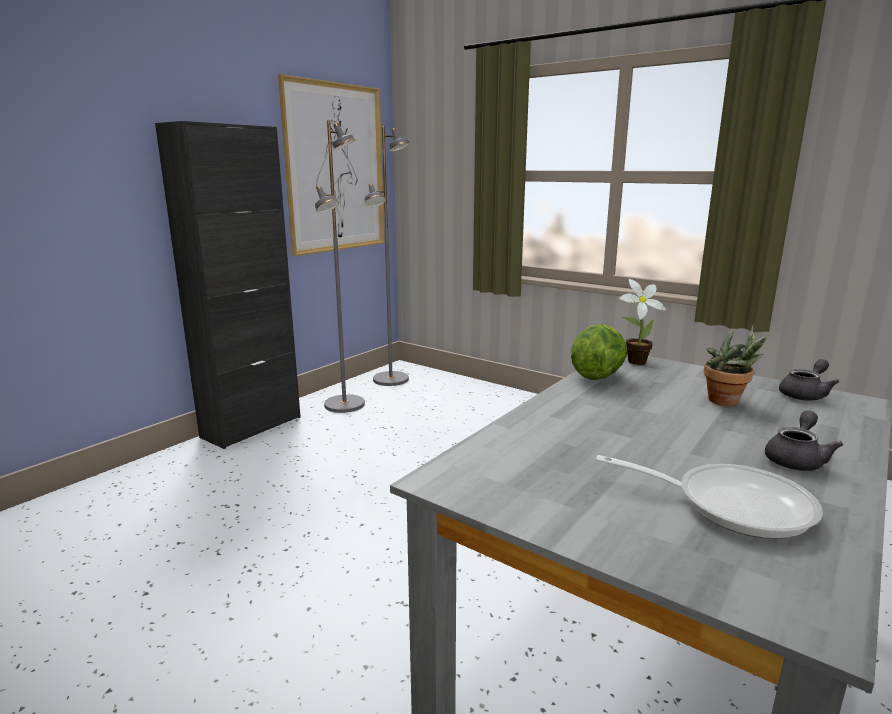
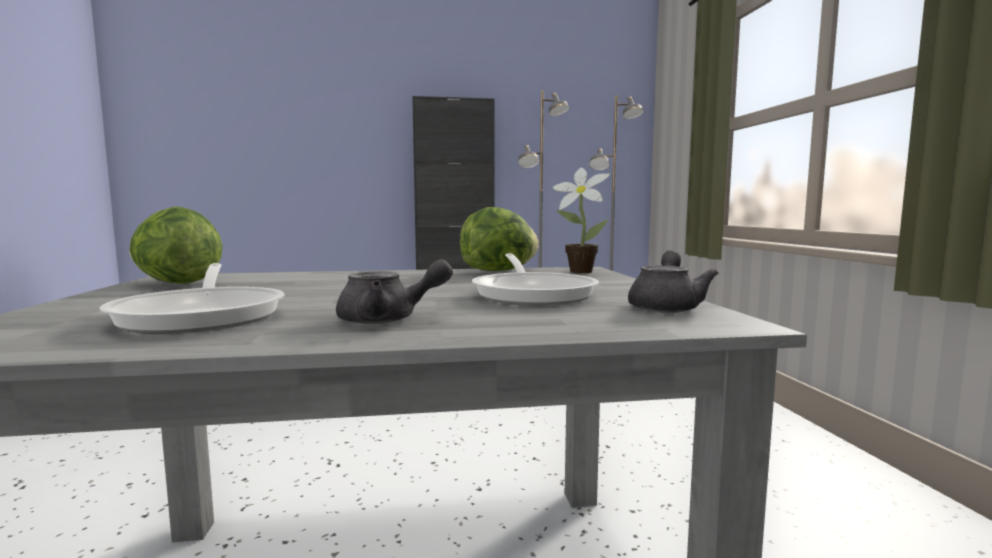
camera: 45 degrees right, 10 degrees down
picture [278,74,385,256] -> none
potted plant [703,325,767,406] -> frying pan [472,253,599,306]
grey teapot [779,359,839,401] -> grey teapot turned 75 degrees counterclockwise [628,250,719,313]
none -> lettuce [129,207,223,284]

